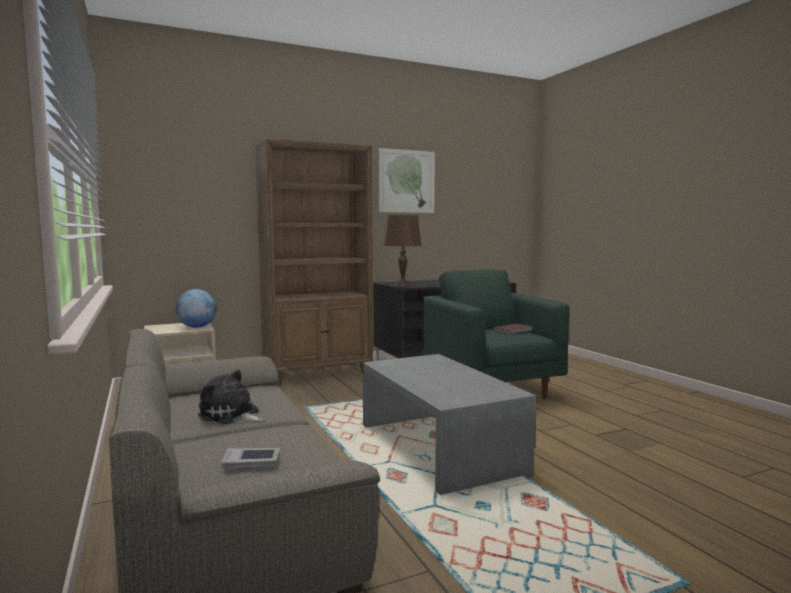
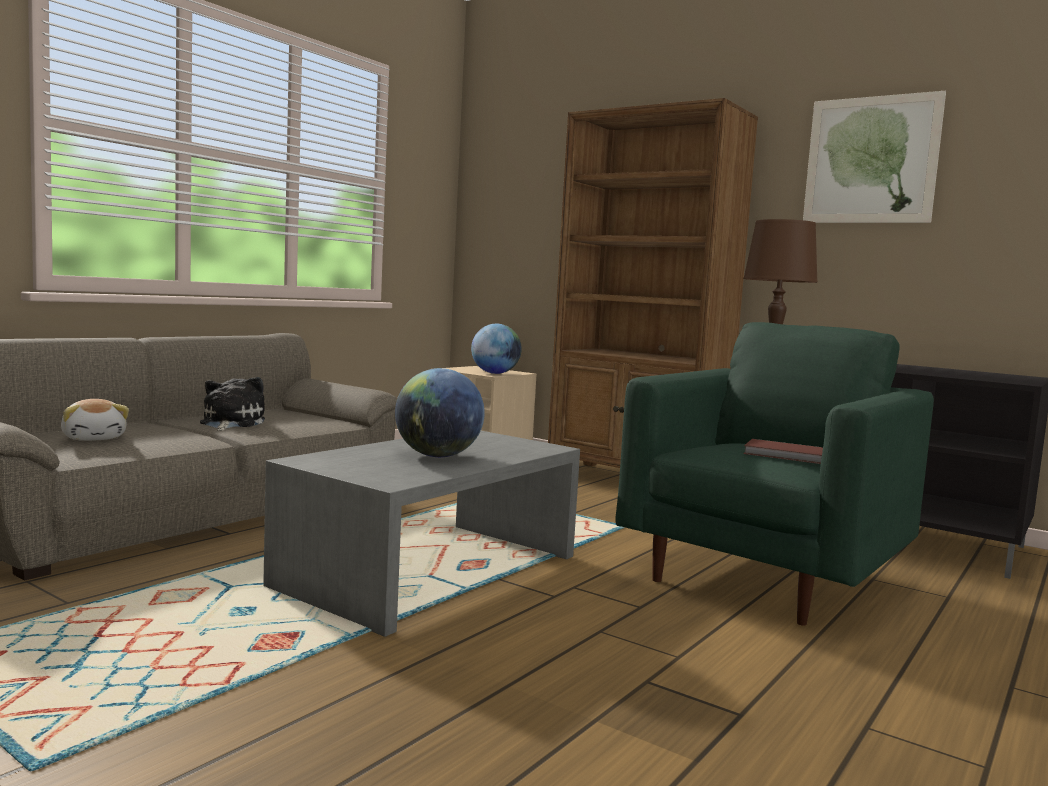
camera: 60 degrees right, 0 degrees up
book [221,448,280,468] -> plush toy [61,399,129,441]
none -> globe [395,368,485,457]

